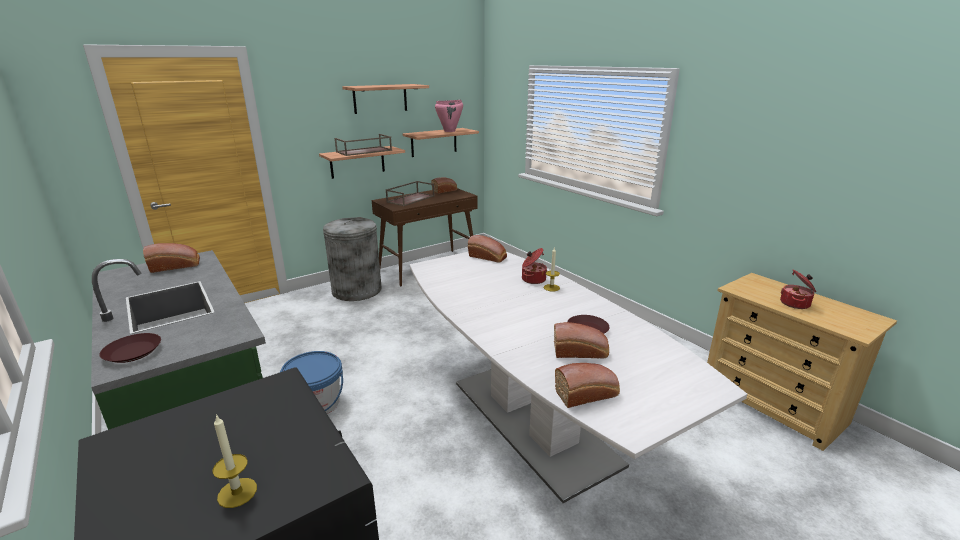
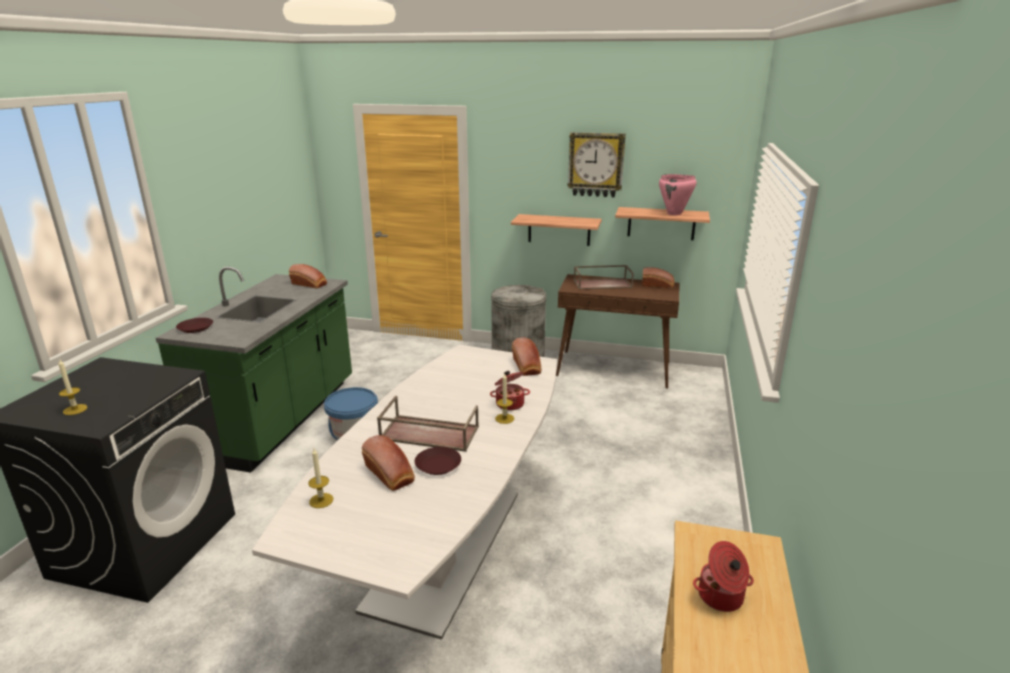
camera: 50 degrees right, 0 degrees up
brown tray [335,134,392,156] -> brown tray moved to [377,396,479,452]
shelf [342,84,429,114] -> wall clock [567,132,626,197]
bread [555,363,620,408] -> candle [308,448,333,508]

